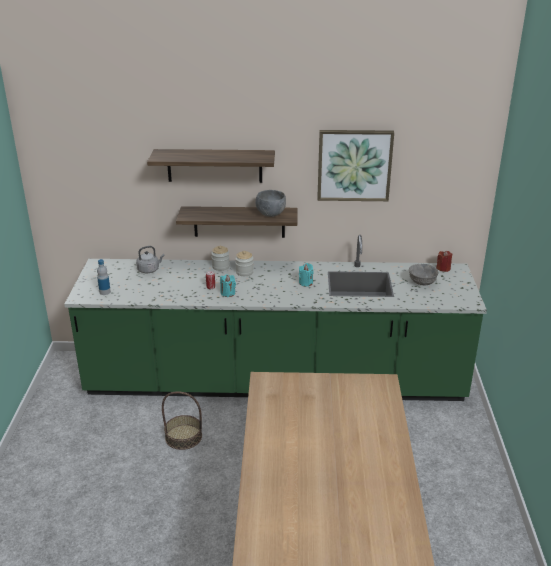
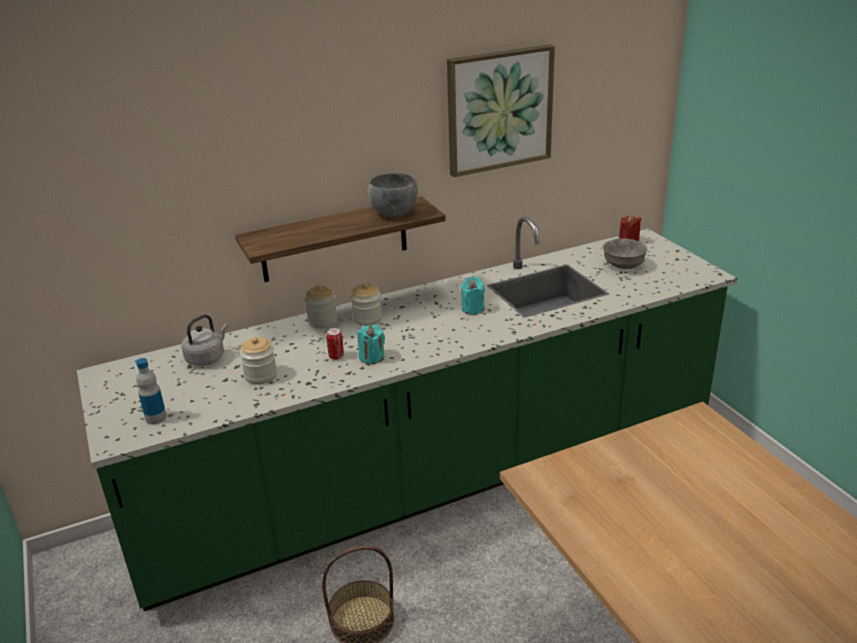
camera: 25 degrees left, 0 degrees up
shelf [147,149,275,183] -> none
none -> jar [240,337,277,384]

